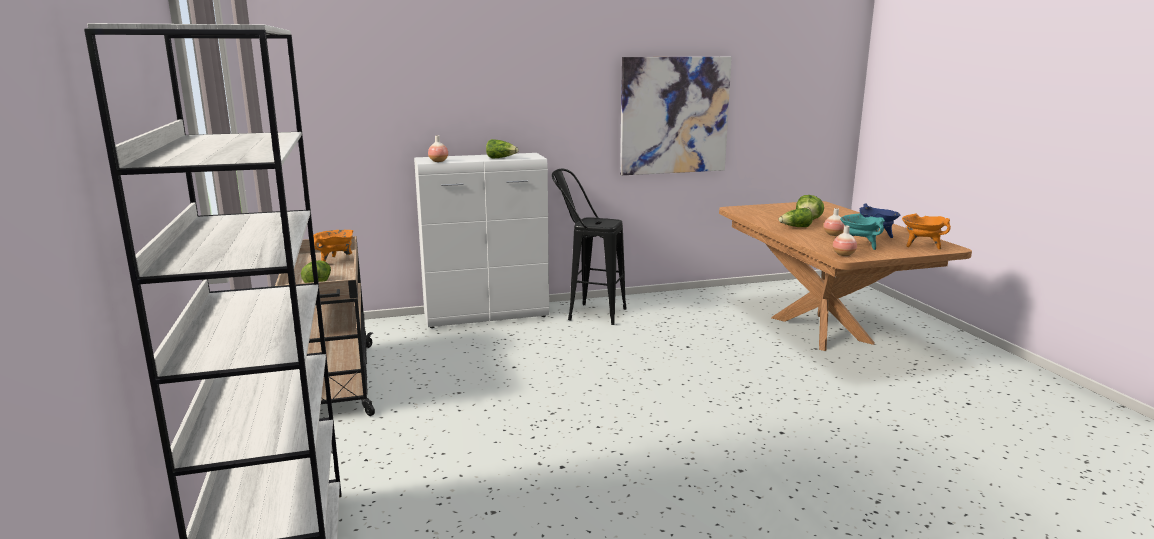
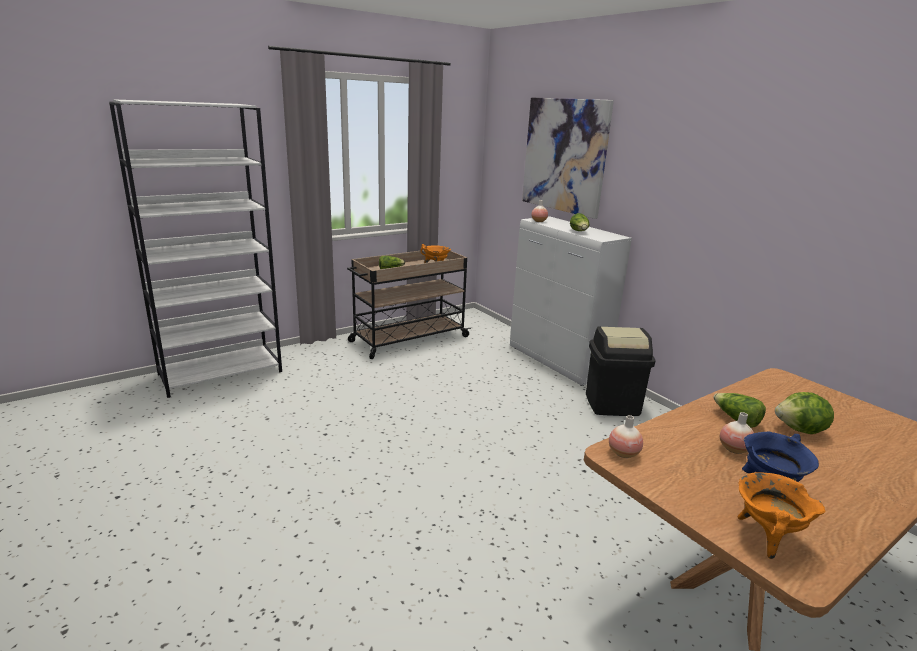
camera: 70 degrees right, 5 degrees up
black stool [552,169,627,325] -> black trash can [586,326,656,416]
picture [620,57,732,175] -> picture moved to [522,98,614,219]
turquoise cooking pot [840,213,885,250] -> none

